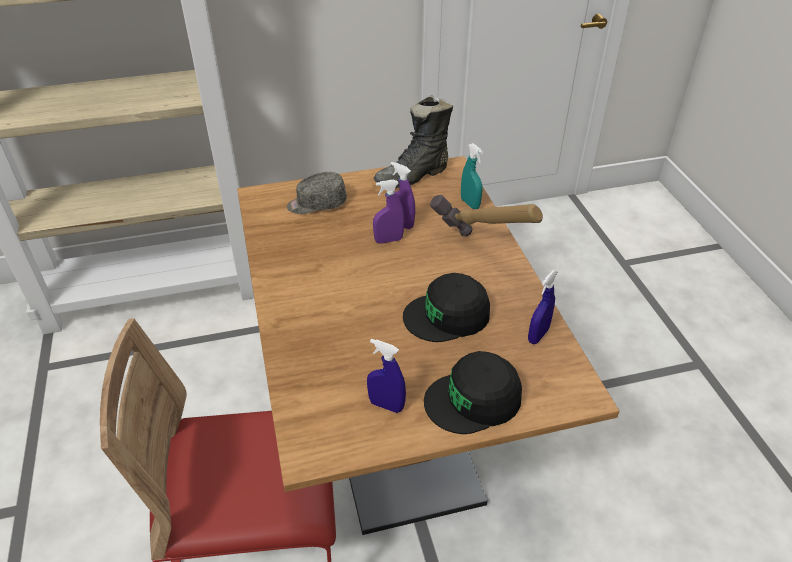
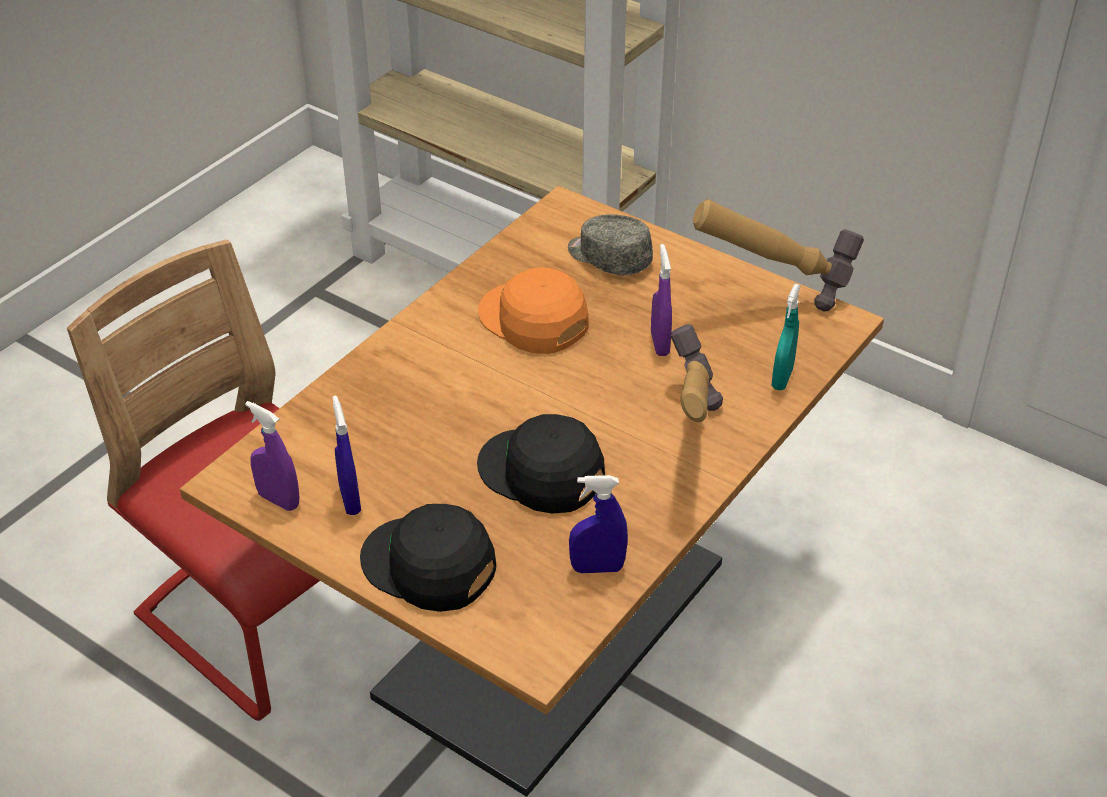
camera: 50 degrees right, 0 degrees up
black boot [373,95,453,188] -> hammer [693,199,864,311]
purple spray bottle [373,180,404,244] -> purple spray bottle moved to [245,401,299,511]
none -> orange cap [478,267,589,354]

